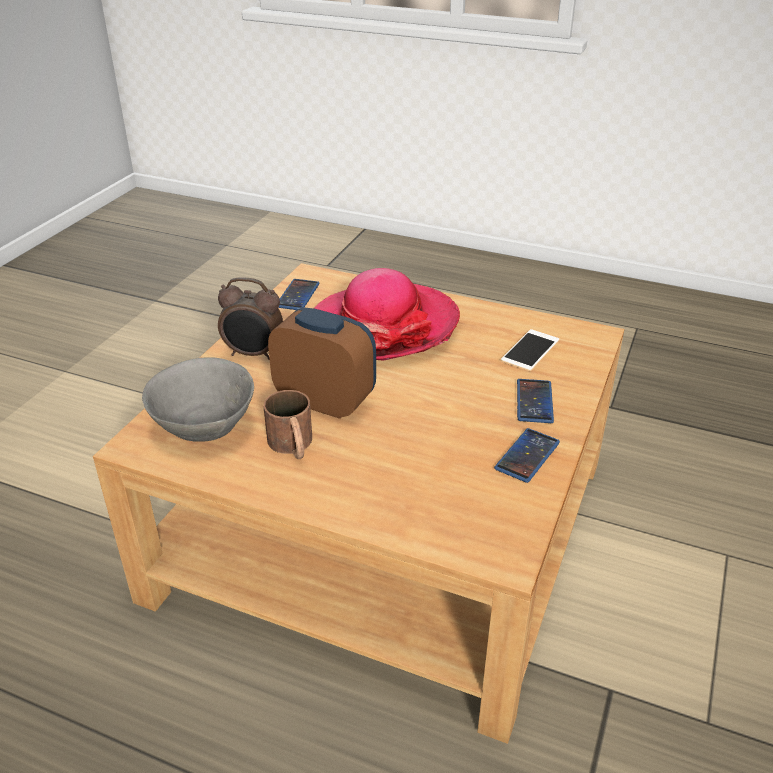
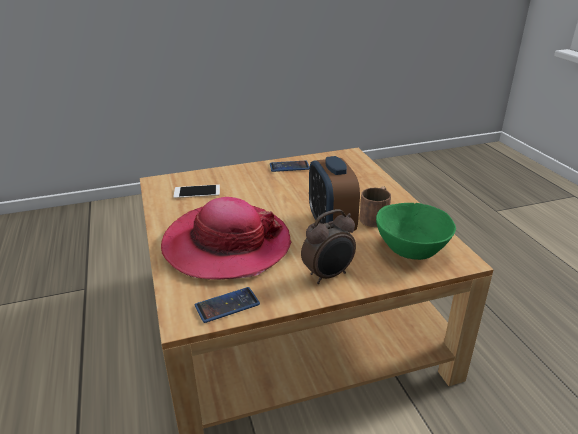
camera: 130 degrees left, 5 degrees down
grey bowl [142,357,254,442] -> green bowl [376,203,456,260]
alarm clock [218,277,283,360] -> alarm clock turned 90 degrees clockwise [301,209,356,284]
phone [517,379,554,423] -> none

